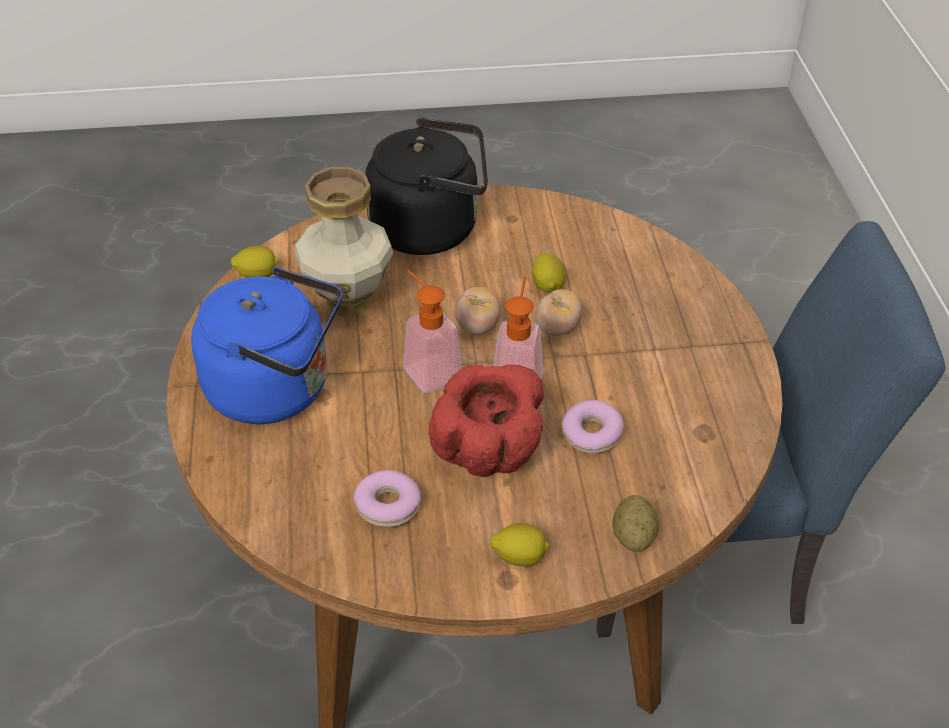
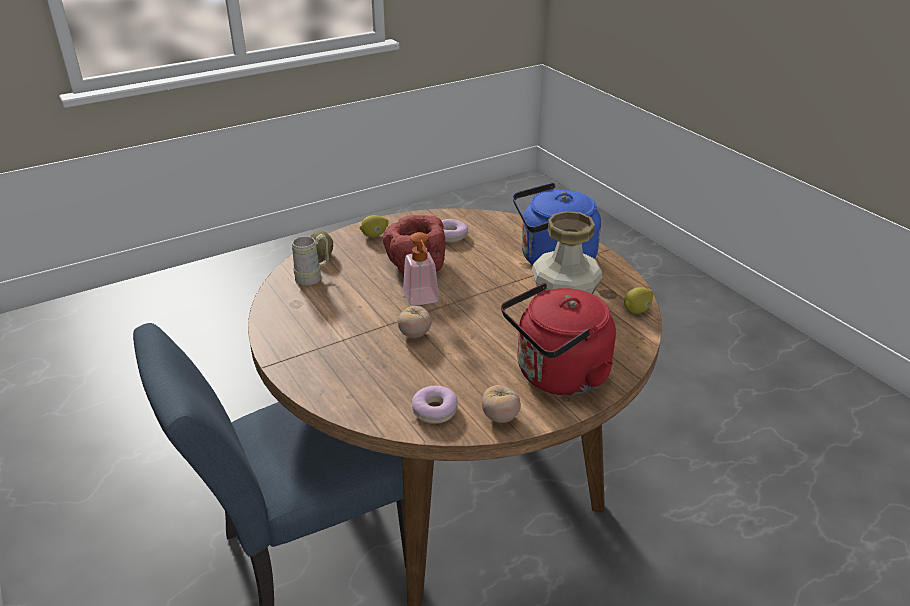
camera: 155 degrees right, 10 degrees down
black kettle [365,118,488,255] -> red kettle [501,283,616,396]
soap dispenser [403,269,462,393] -> none
tomato [454,287,501,335] -> tomato moved to [482,385,521,423]
lemon [532,253,566,293] -> none
donut [562,400,624,454] -> donut moved to [412,386,458,424]
none -> beige mug [292,234,329,286]

